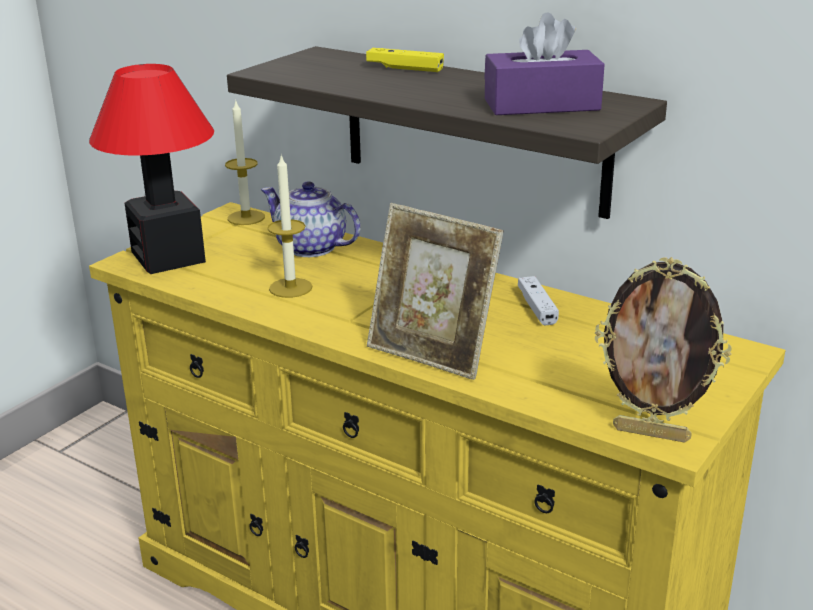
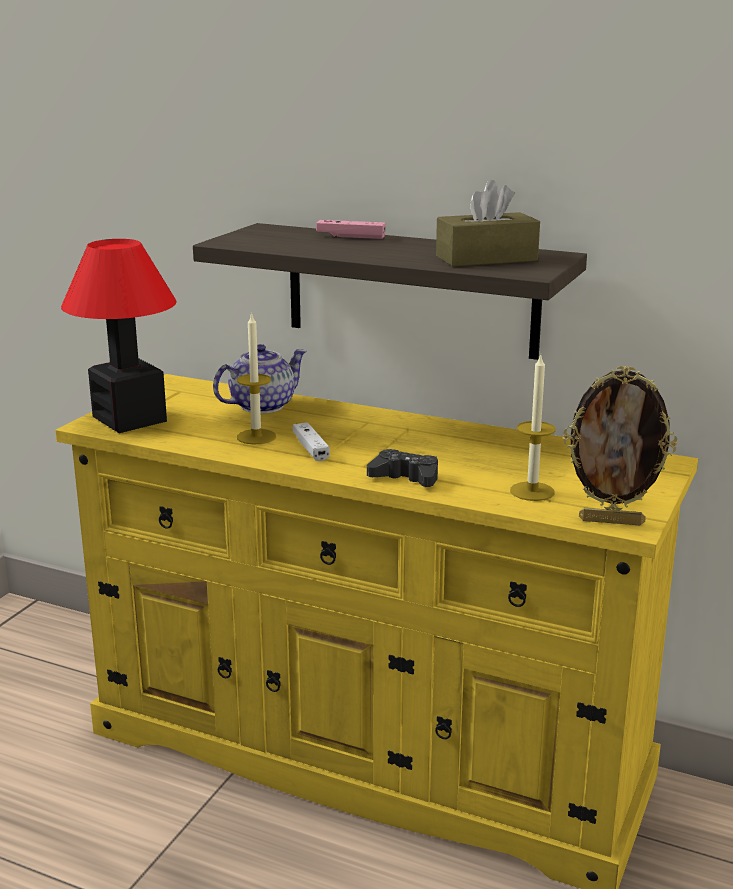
camera: 10 degrees left, 5 degrees down
candle [225,101,265,225] -> candle moved to [510,354,556,501]
teapot [261,181,360,257] -> teapot turned 120 degrees clockwise [213,344,307,413]
yellow game controller [366,48,444,72] -> pink game controller [316,220,386,239]
picture frame [367,203,503,380] -> black game controller [367,449,438,487]
purple tissue box [484,12,605,115] -> brown tissue box [436,180,540,267]
white game controller [518,276,559,325] -> white game controller moved to [293,422,330,461]

